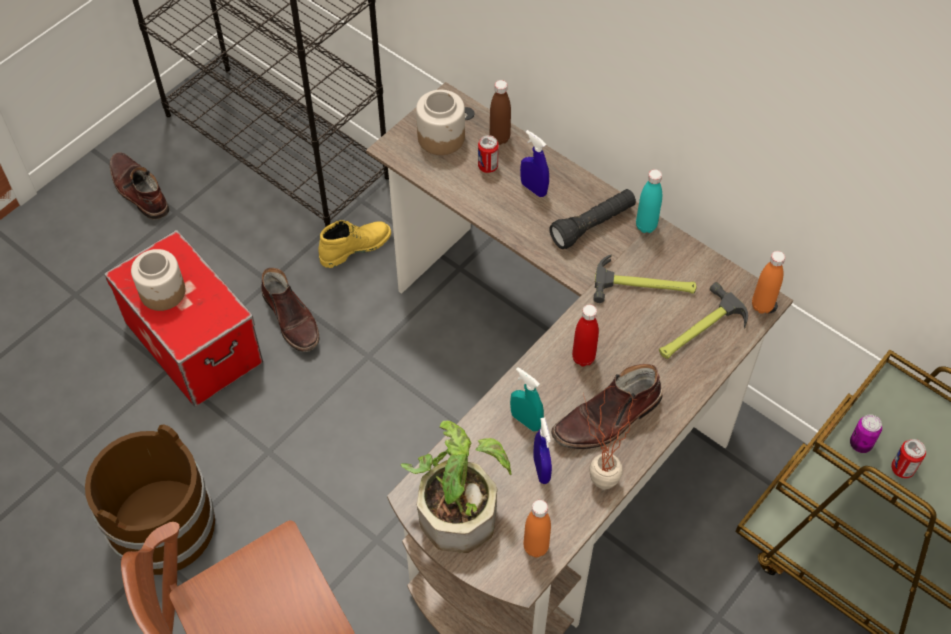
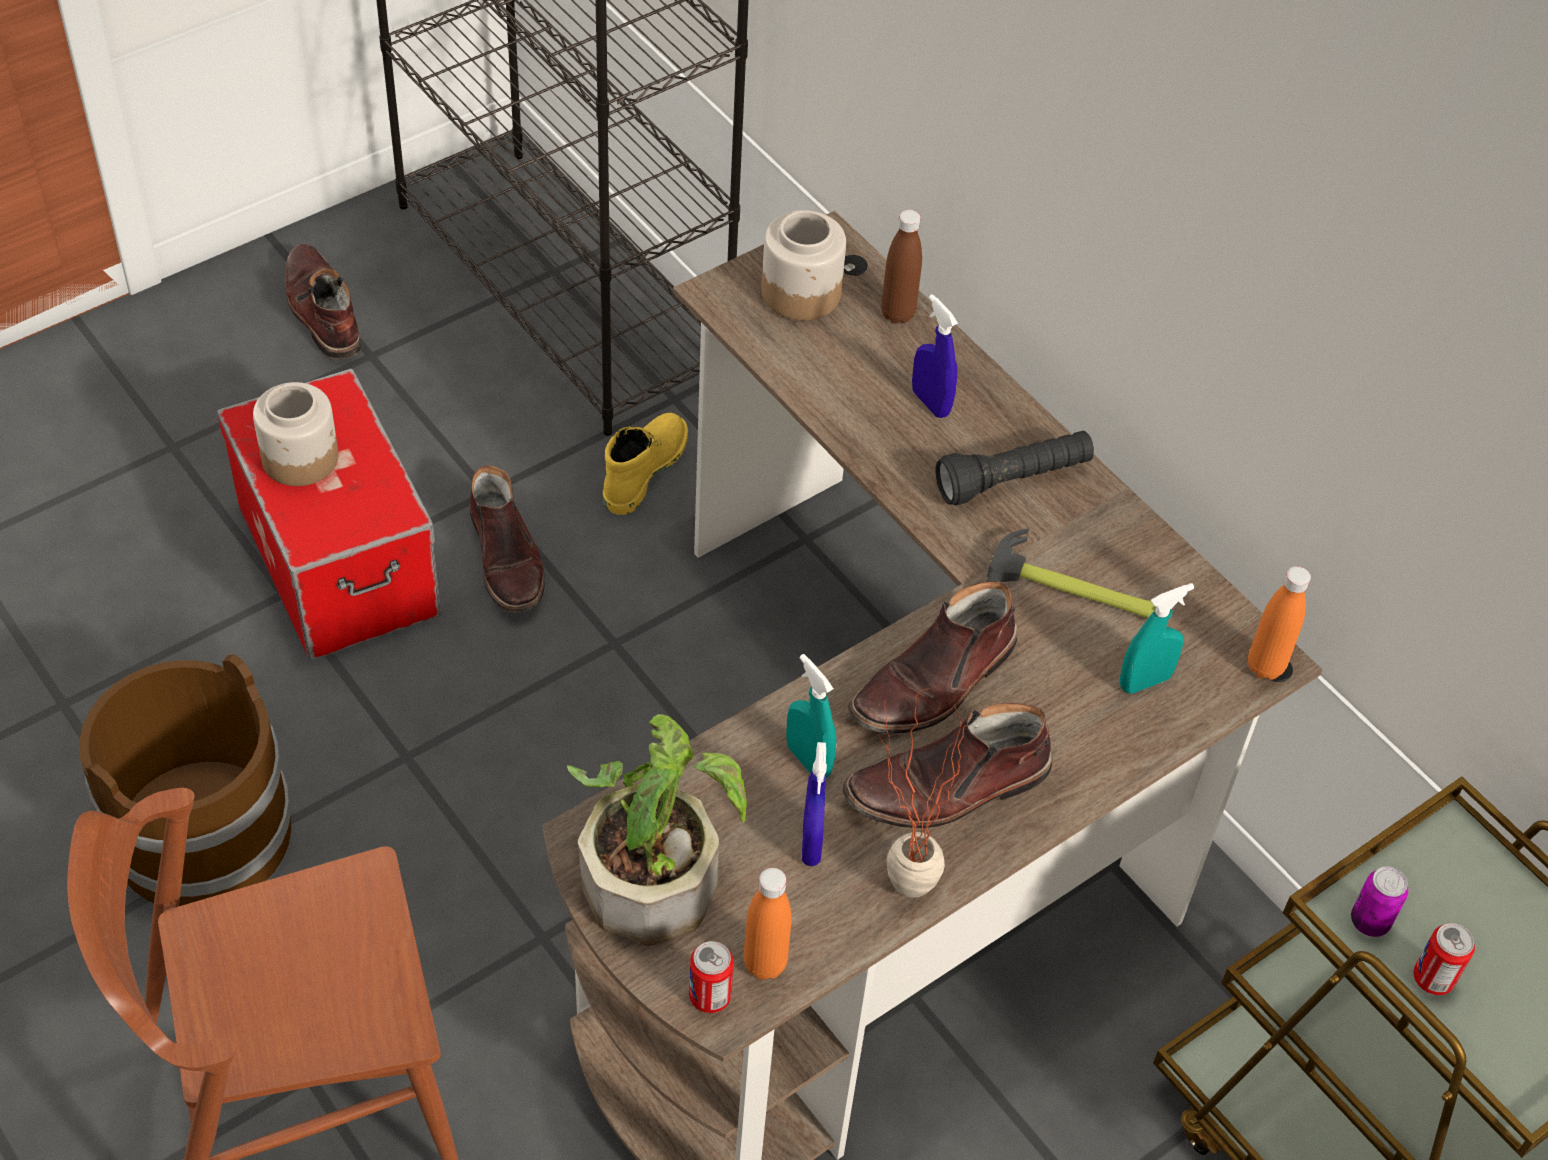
camera: 10 degrees right, 5 degrees down
yellow boot [319,220,391,268] -> yellow boot turned 45 degrees counterclockwise [603,413,688,515]
can [478,135,499,173] -> can moved to [689,941,734,1013]
red bottle [572,305,599,366] -> brown boot [848,581,1018,733]
turquoise bottle [636,169,662,233] -> none
hammer [659,282,748,359] -> turquoise spray bottle [1120,583,1194,694]

